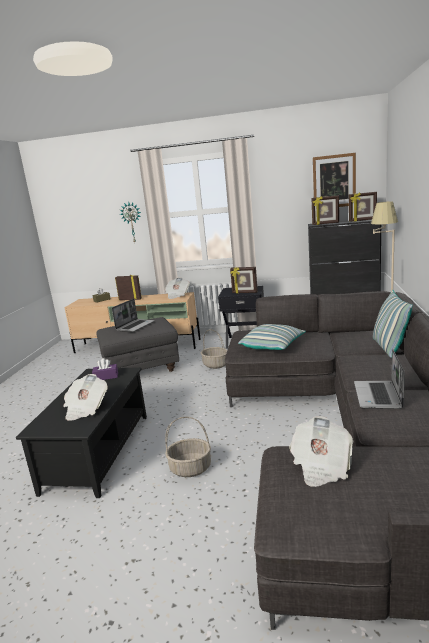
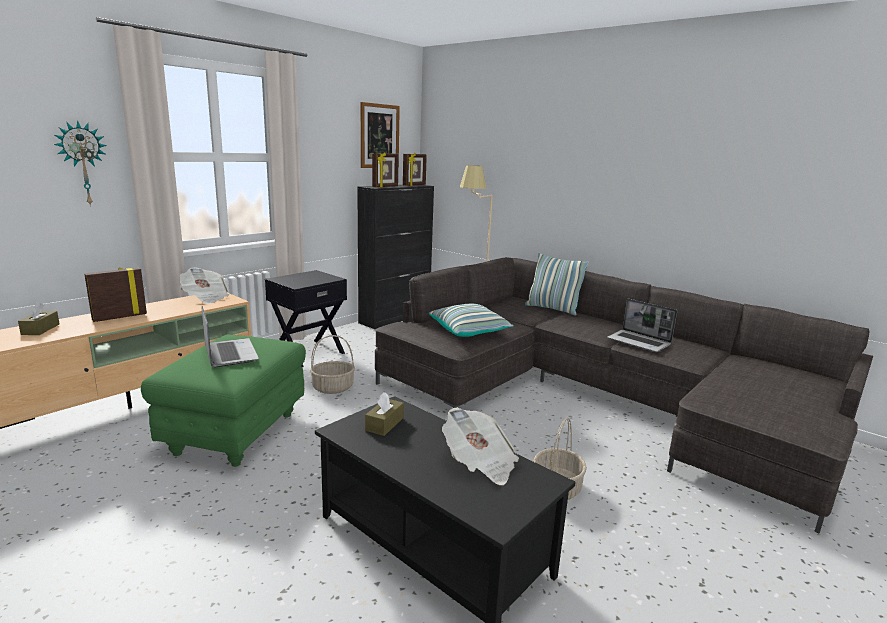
camera: 60 degrees left, 0 degrees up
purple tissue box [92,358,118,380] -> brown tissue box [365,392,404,436]
grey ottoman [96,317,179,372] -> green ottoman [141,334,306,467]
picture frame [230,267,258,293] -> none
newspaper [289,416,353,487] -> none

